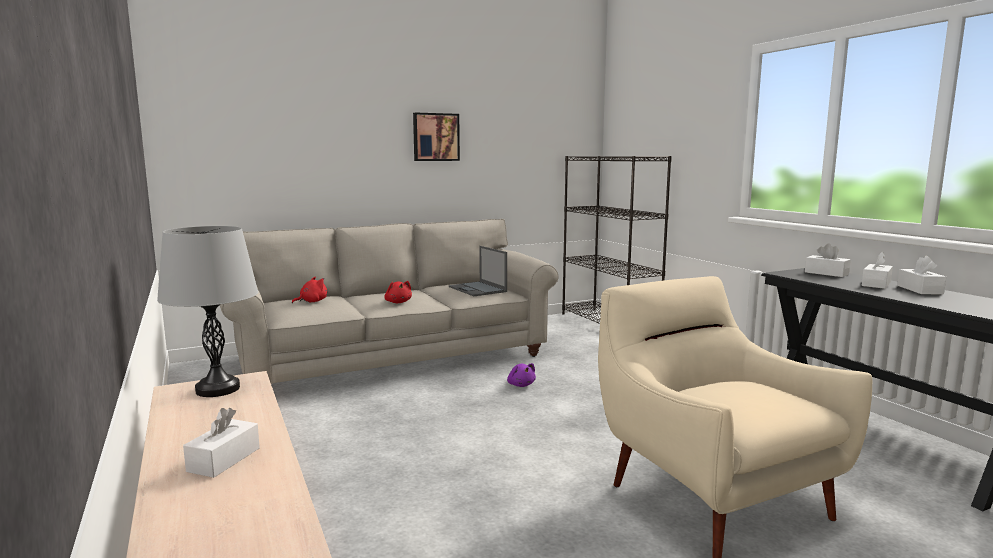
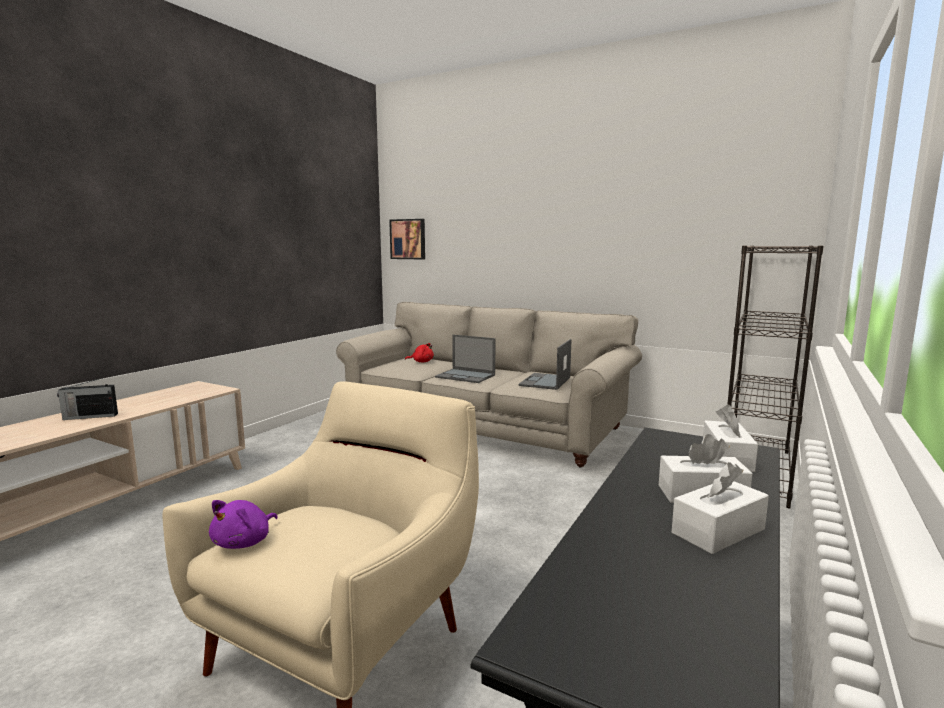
camera: 55 degrees right, 0 degrees up
grey table lamp [157,226,258,397] -> none
white tissue box [183,408,260,478] -> radio [57,379,118,420]
red plush toy [384,281,412,303] -> laptop [435,335,496,383]
picture [413,112,460,161] -> picture moved to [389,219,425,259]
purple plush toy [507,363,536,387] -> purple plush toy moved to [209,500,278,549]

